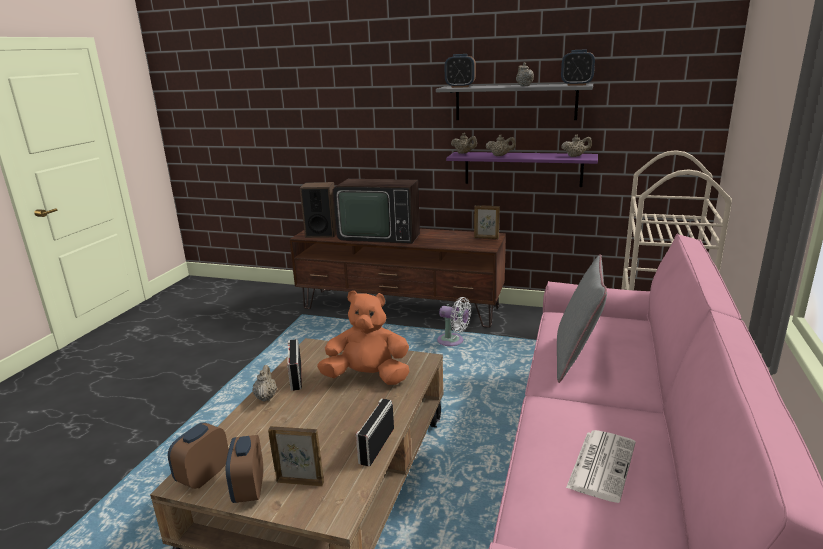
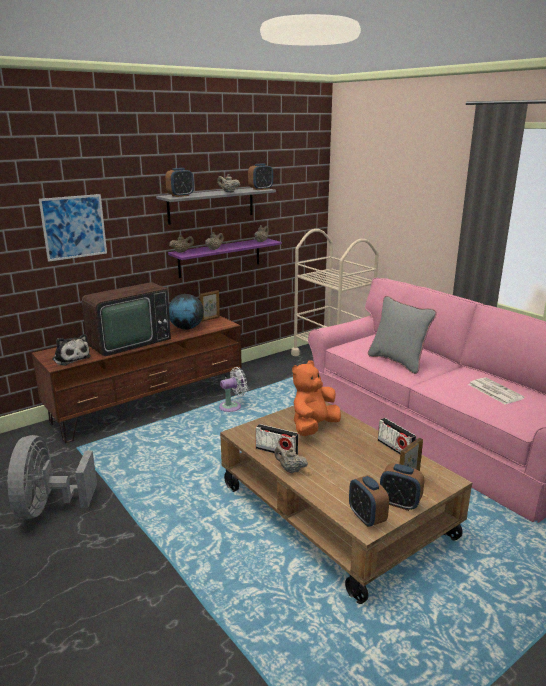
camera: 55 degrees left, 0 degrees up
speaker [300,182,336,238] -> plush toy [53,334,91,366]
none -> grey fan [7,435,97,519]
none -> picture [39,194,107,262]
none -> globe [169,294,204,330]

